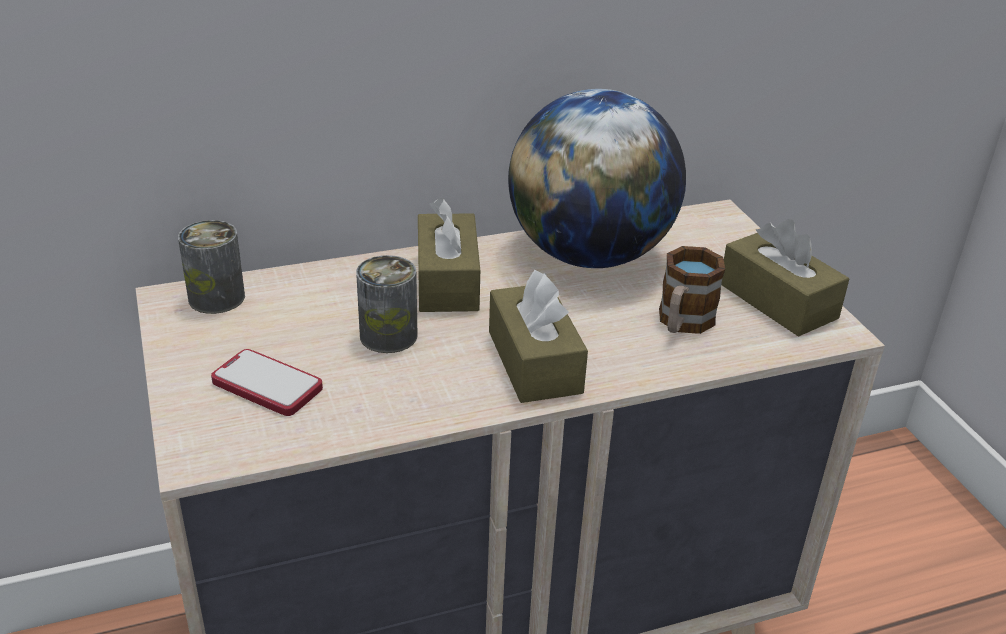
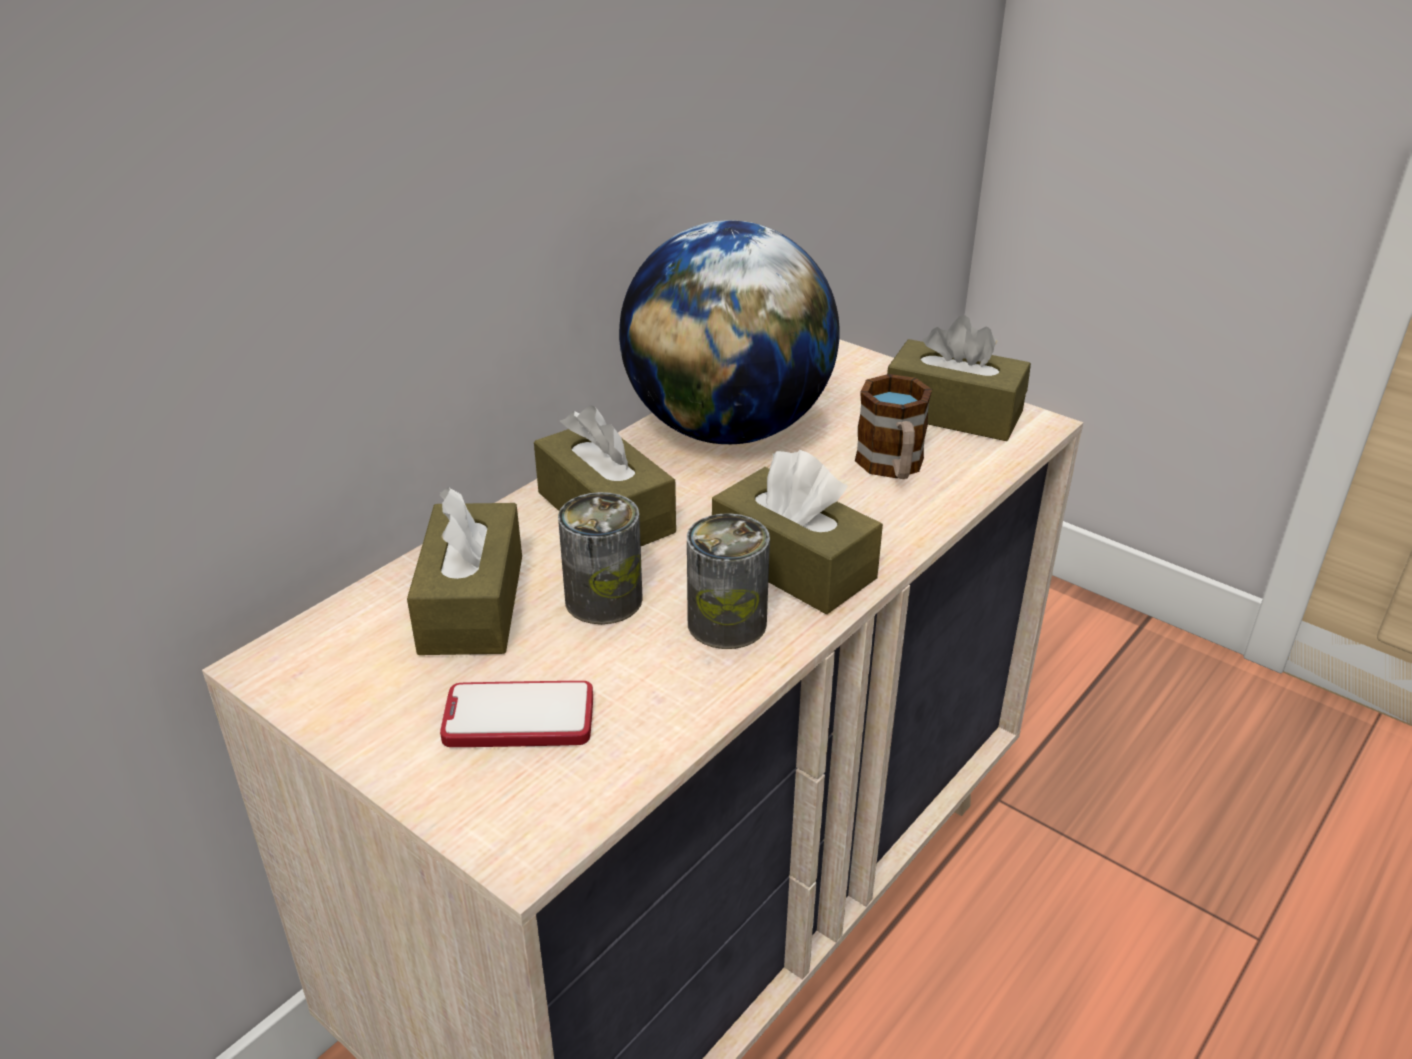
camera: 30 degrees left, 0 degrees up
can [178,220,245,314] -> can moved to [687,513,770,649]
none -> brown tissue box [407,487,522,655]

